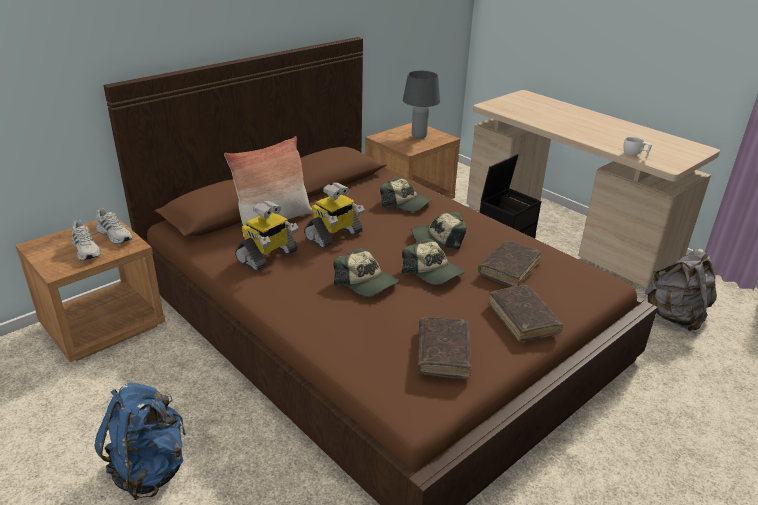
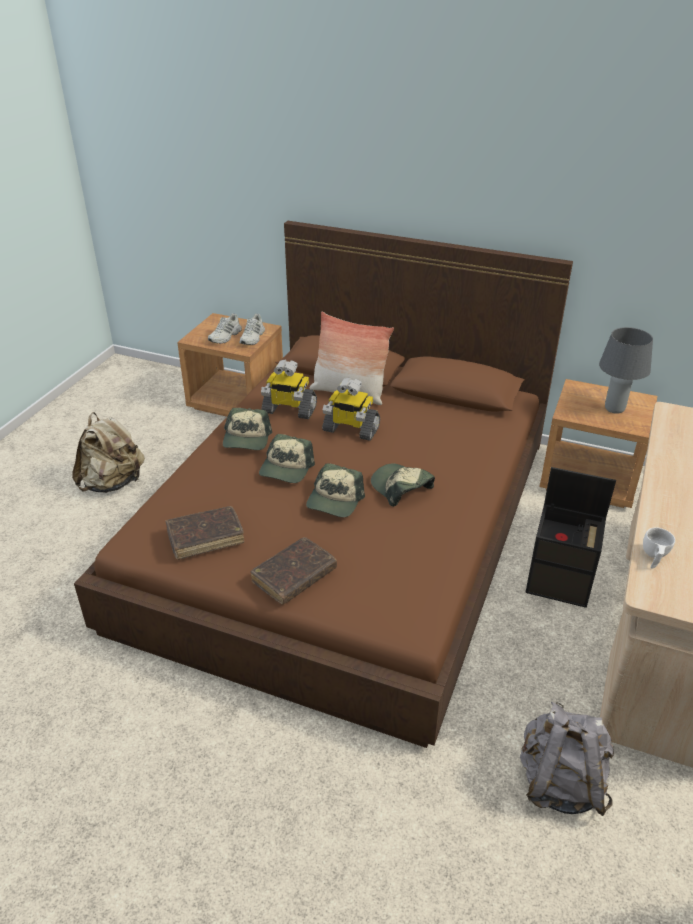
camera: 65 degrees right, 5 degrees up
blue backpack [94,383,185,500] -> beige backpack [72,412,145,493]
cap [380,177,432,211] -> cap moved to [223,408,272,450]
brown book [478,241,542,287] -> none

